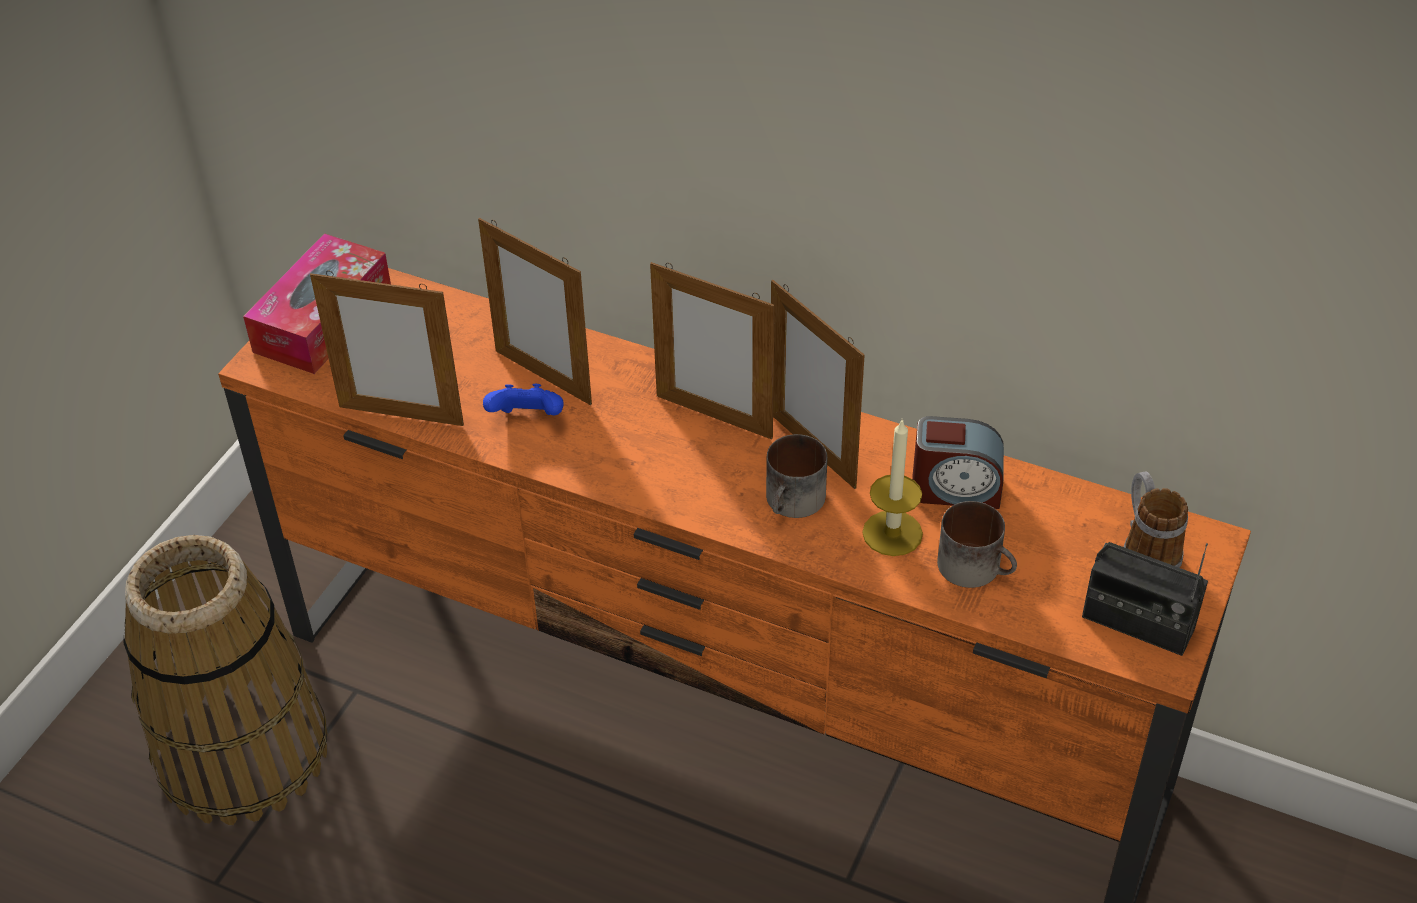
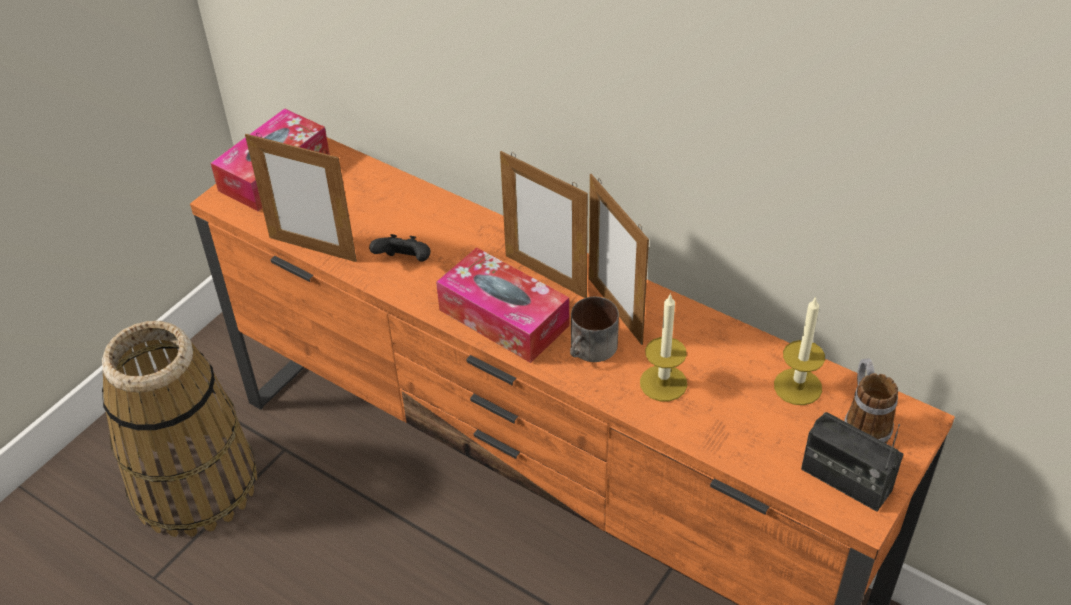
camera: 10 degrees right, 0 degrees up
picture frame [478,218,592,405] -> none
blue game controller [483,384,563,415] -> black game controller [369,234,431,262]
alarm clock [912,416,1004,509] -> none
mug [937,501,1017,588] -> none
none -> tissue box [436,247,569,363]
none -> candle [774,296,825,405]

